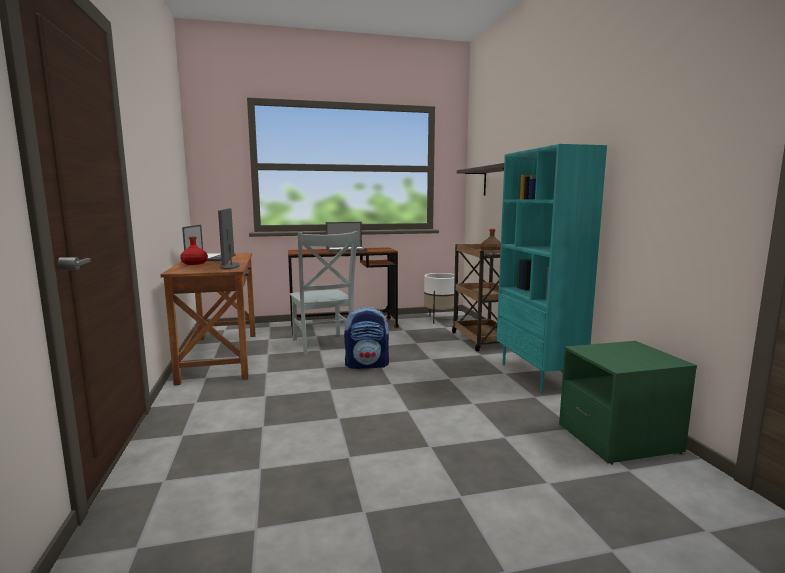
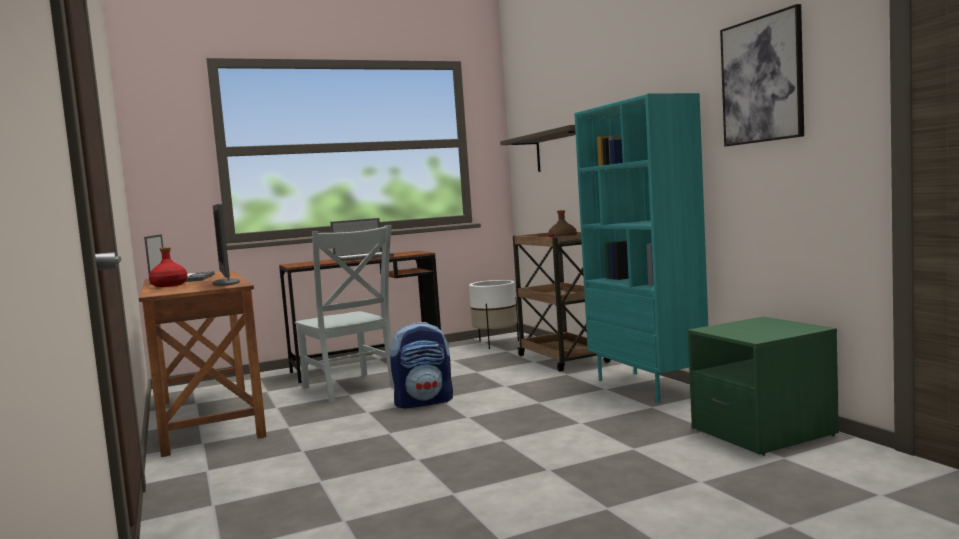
camera: 10 degrees left, 5 degrees down
none -> picture [720,4,804,146]

